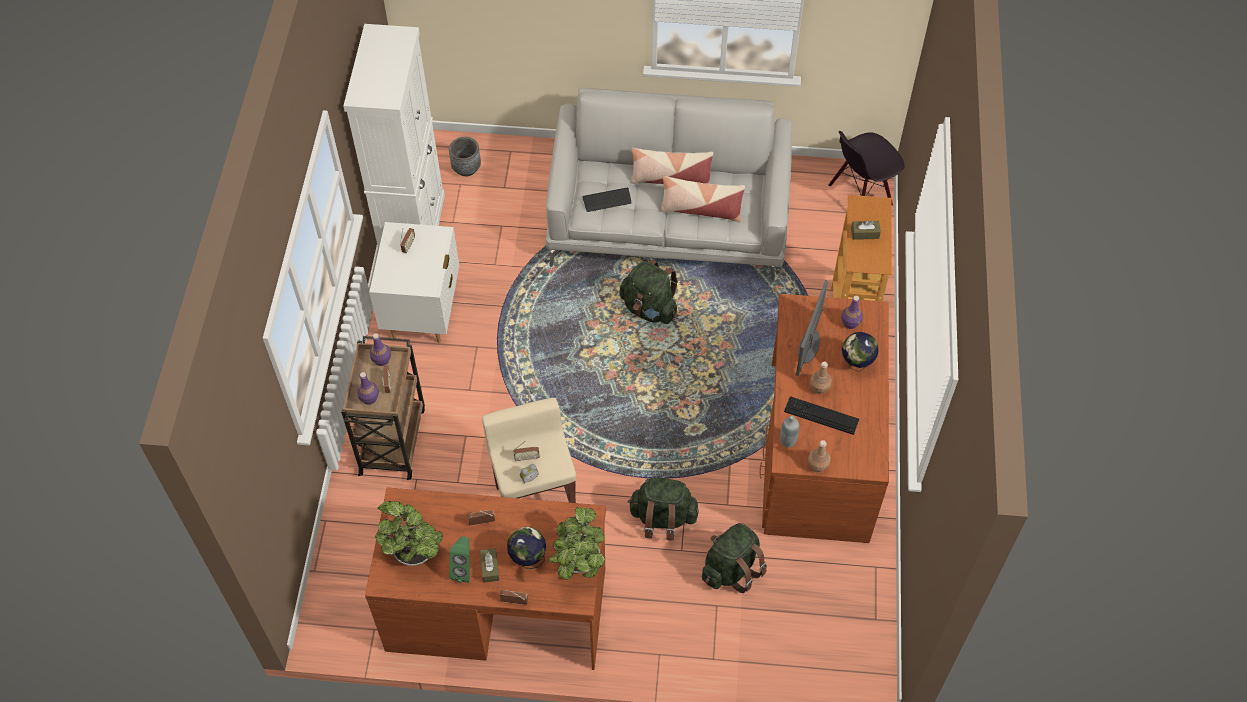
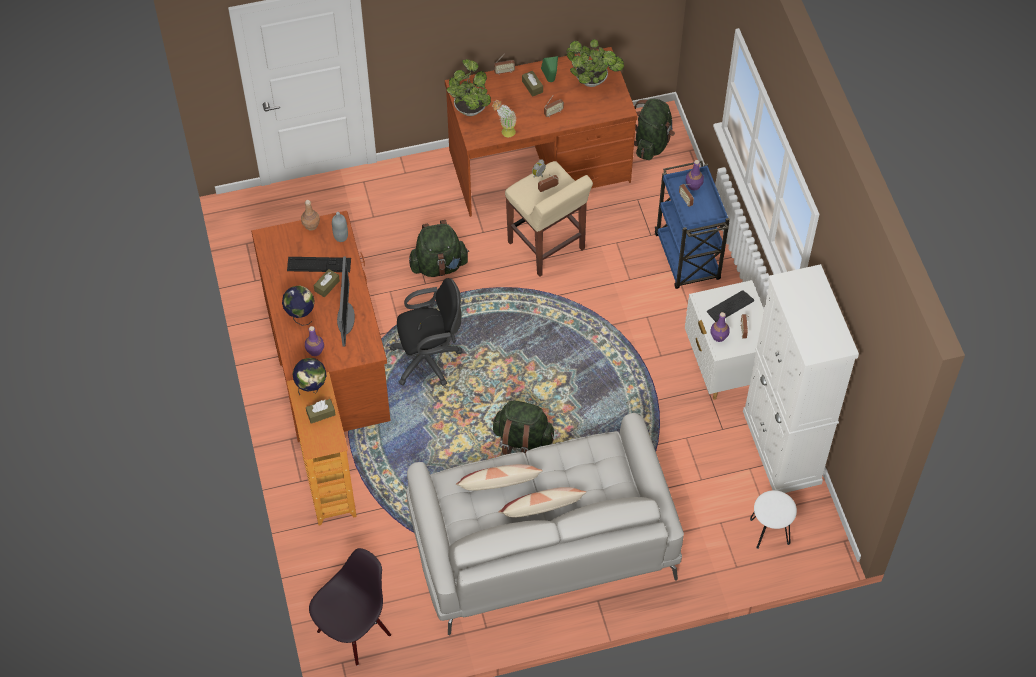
camera: 160 degrees right, 0 degrees up
brown cart [341,336,425,480] -> blue cart [655,161,730,289]
purple bottle [370,333,391,366] -> purple bottle moved to [710,312,730,342]
grey planter [449,137,481,176] -> white stool [750,490,797,549]
globe [507,527,546,569] -> globe moved to [293,358,327,395]
keyboard [582,187,632,212] -> keyboard moved to [707,290,754,322]
green backpack [702,523,767,593] -> green backpack moved to [634,99,675,160]
brown bottle [810,361,832,394] -> brown tissue box [314,269,340,297]
none -> black office chair [389,278,462,386]
none -> potted plant [492,100,517,137]

